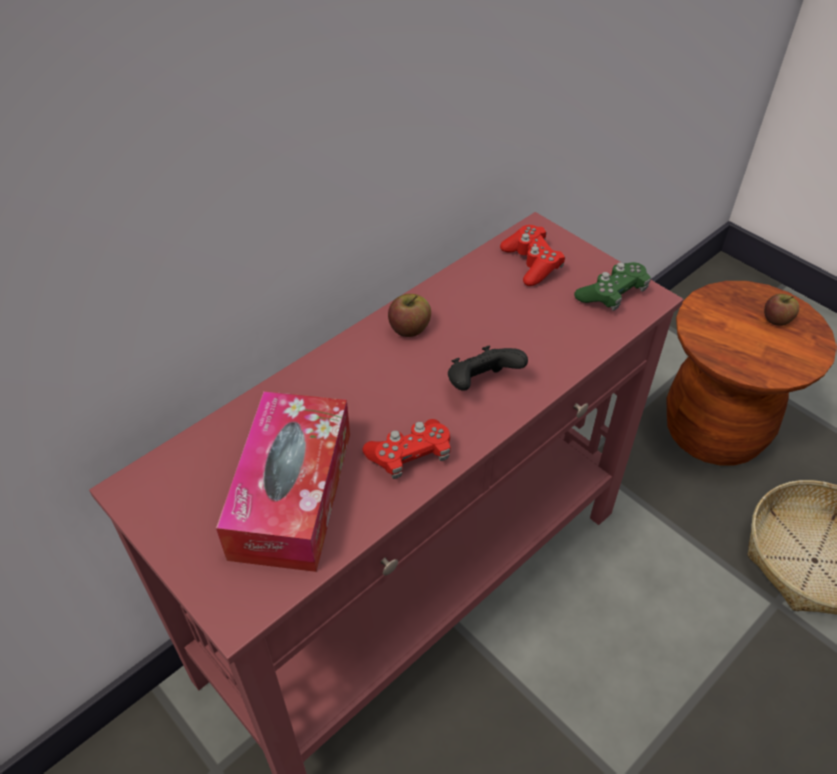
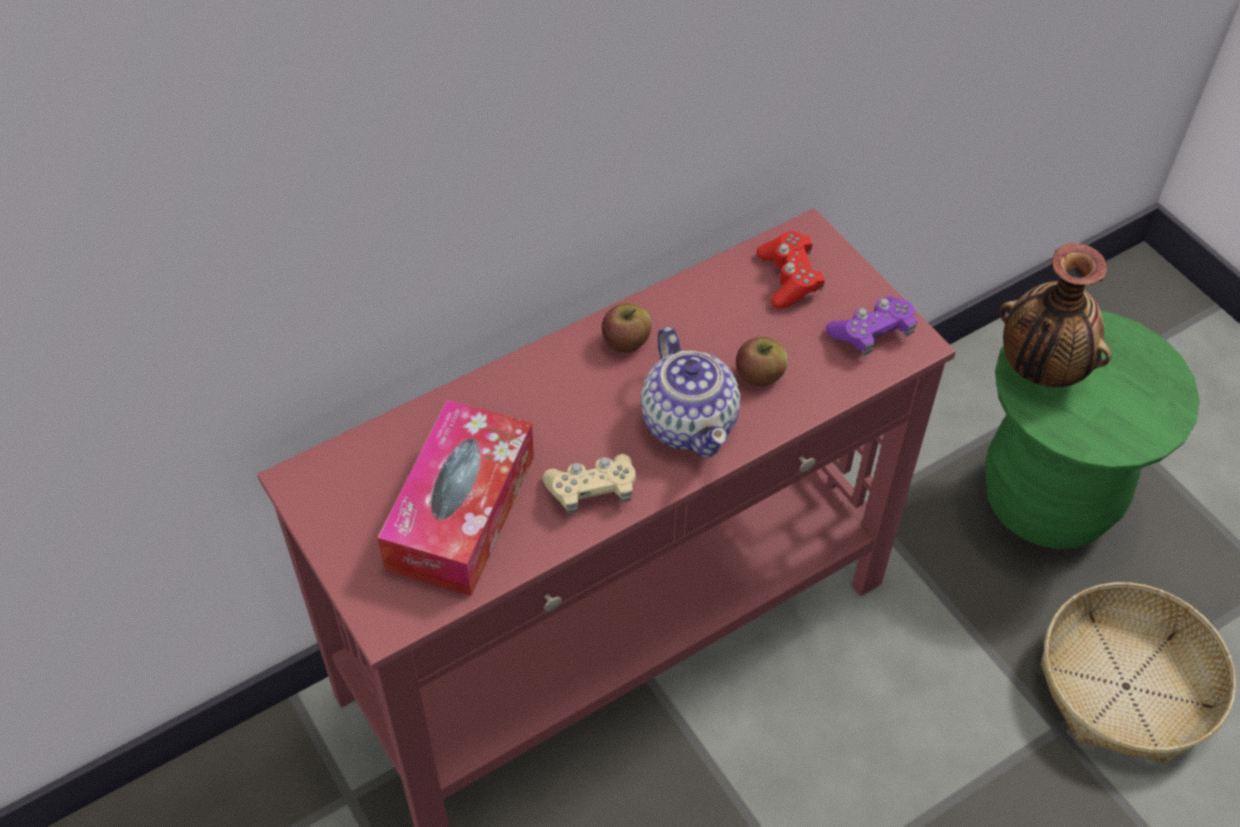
camera: 10 degrees right, 5 degrees up
red game controller [363,419,451,479] -> beige game controller [543,454,636,514]
black game controller [448,346,528,391] -> teapot [641,327,741,457]
green game controller [574,262,651,311] -> purple game controller [826,296,917,355]
brown stool [667,281,837,466] -> green stool [985,311,1200,549]
apple [764,294,799,326] -> apple moved to [736,337,788,387]
none -> vase [999,243,1111,388]

